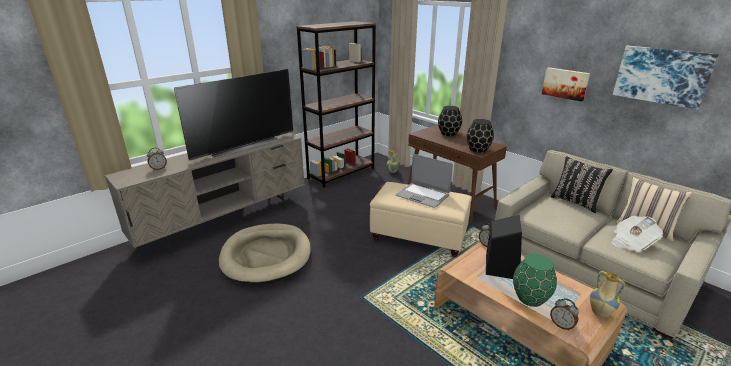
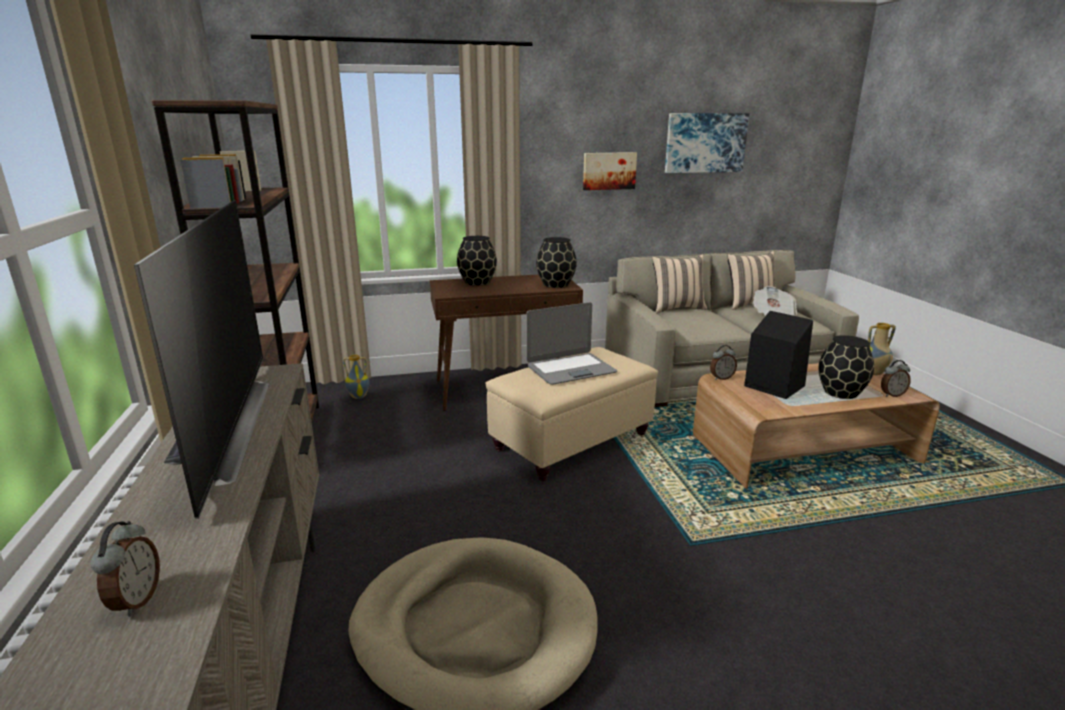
camera: 60 degrees left, 5 degrees down
green vase [513,254,557,307] -> black vase [819,335,874,399]
black pillow [551,156,613,213] -> beige pillow [652,254,707,313]

